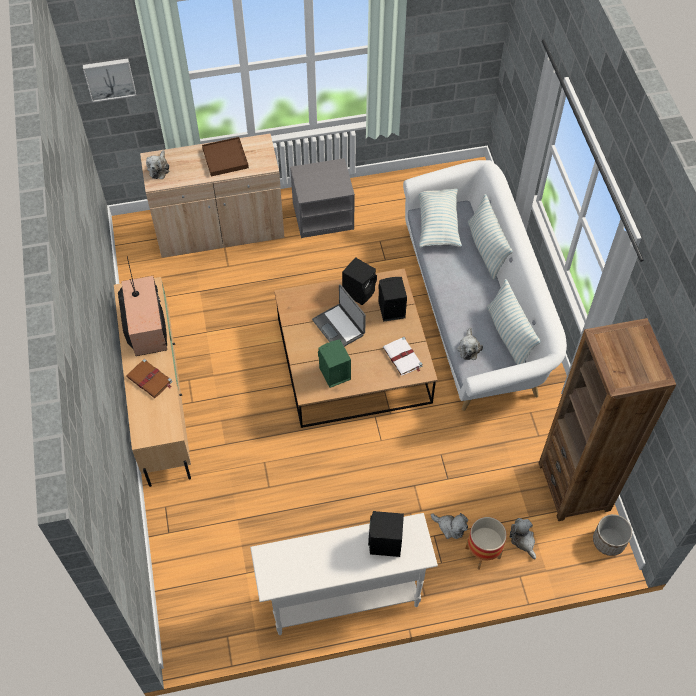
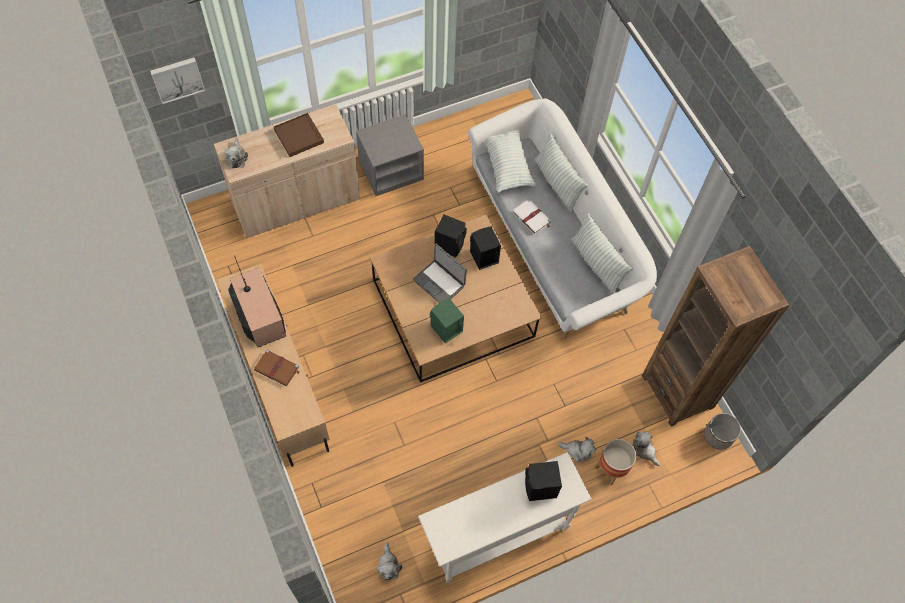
camera: 15 degrees left, 5 degrees up
white book [383,337,422,376] -> white book moved to [513,199,551,234]
plush toy [457,327,483,360] -> plush toy moved to [376,542,402,580]

